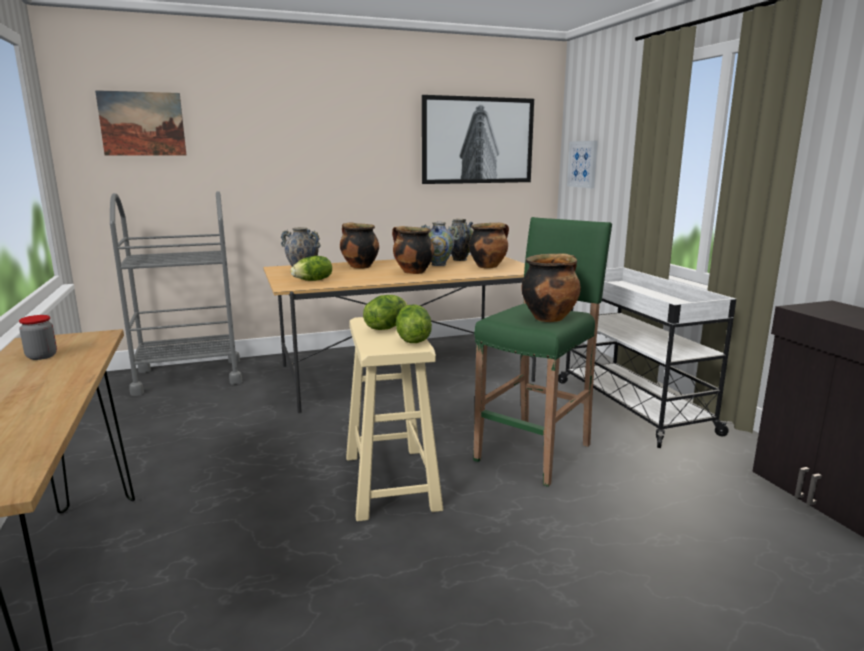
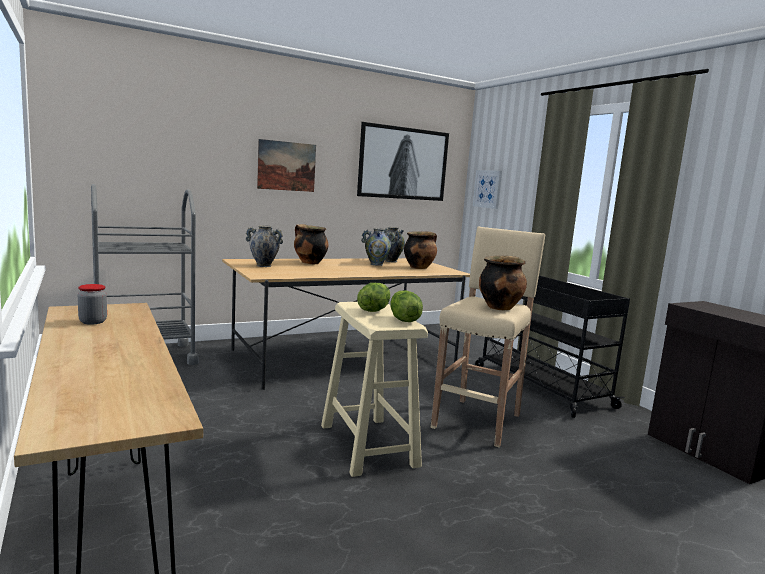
camera: 10 degrees left, 5 degrees down
picture [95,90,187,156] -> picture moved to [257,139,316,192]
lettuce [291,256,332,281] -> none
cooking pot [392,226,434,274] -> none
green stool [473,217,612,487] -> beige stool [431,226,545,447]
white cart [558,267,736,448] -> black cart [475,276,630,418]

